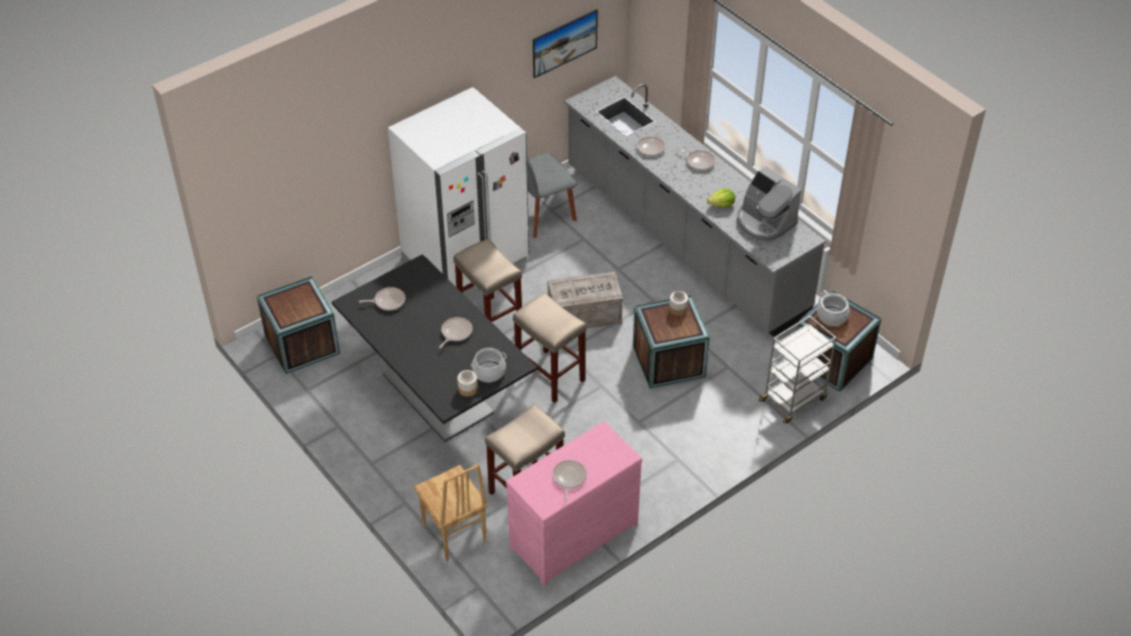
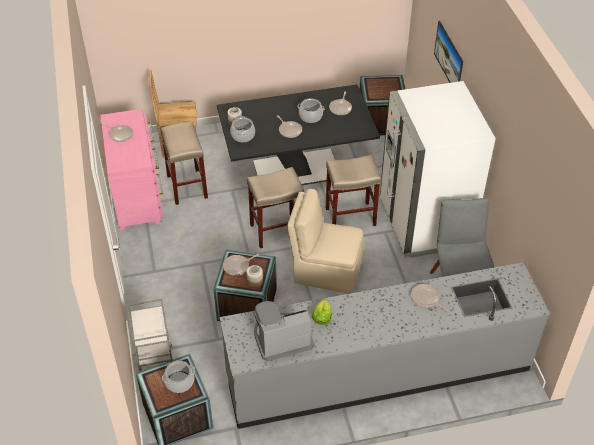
camera: 115 degrees right, 0 degrees up
picture [533,9,598,78] -> picture moved to [434,21,463,83]
crate [547,271,623,328] -> beige chair [287,189,364,294]
frying pan [676,148,715,171] -> frying pan moved to [223,254,260,276]
none -> cooking pot [297,98,325,123]

